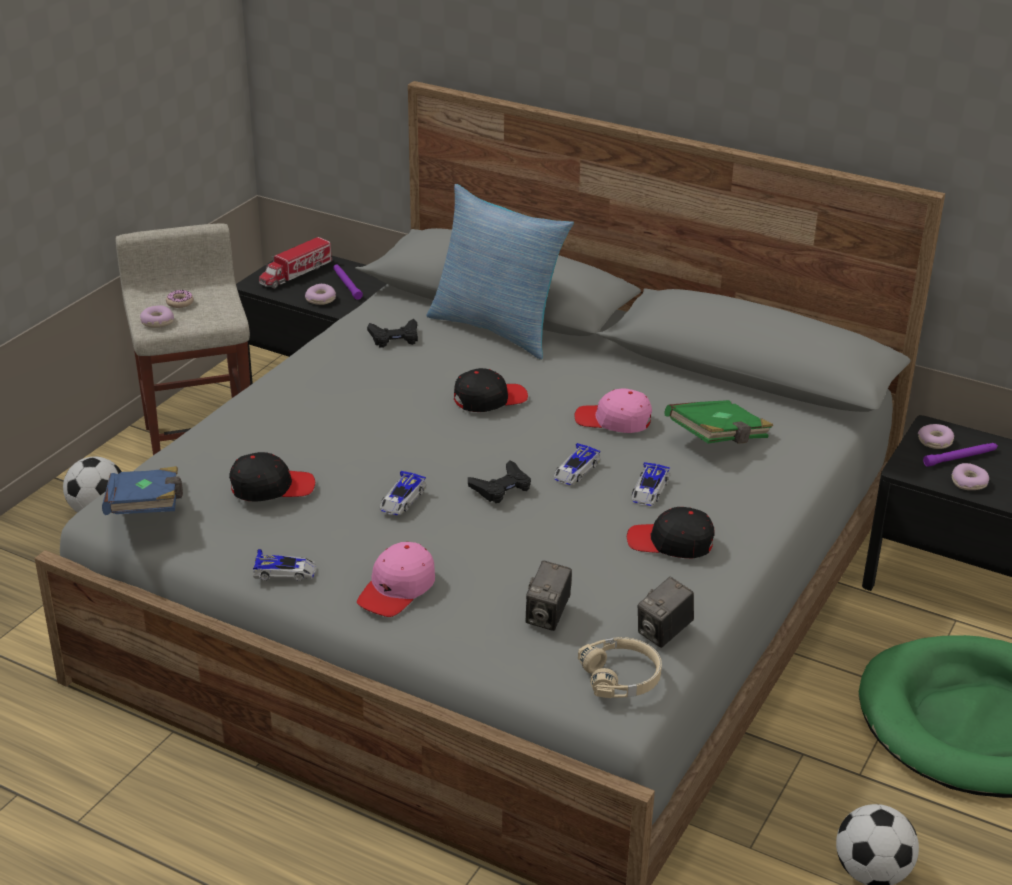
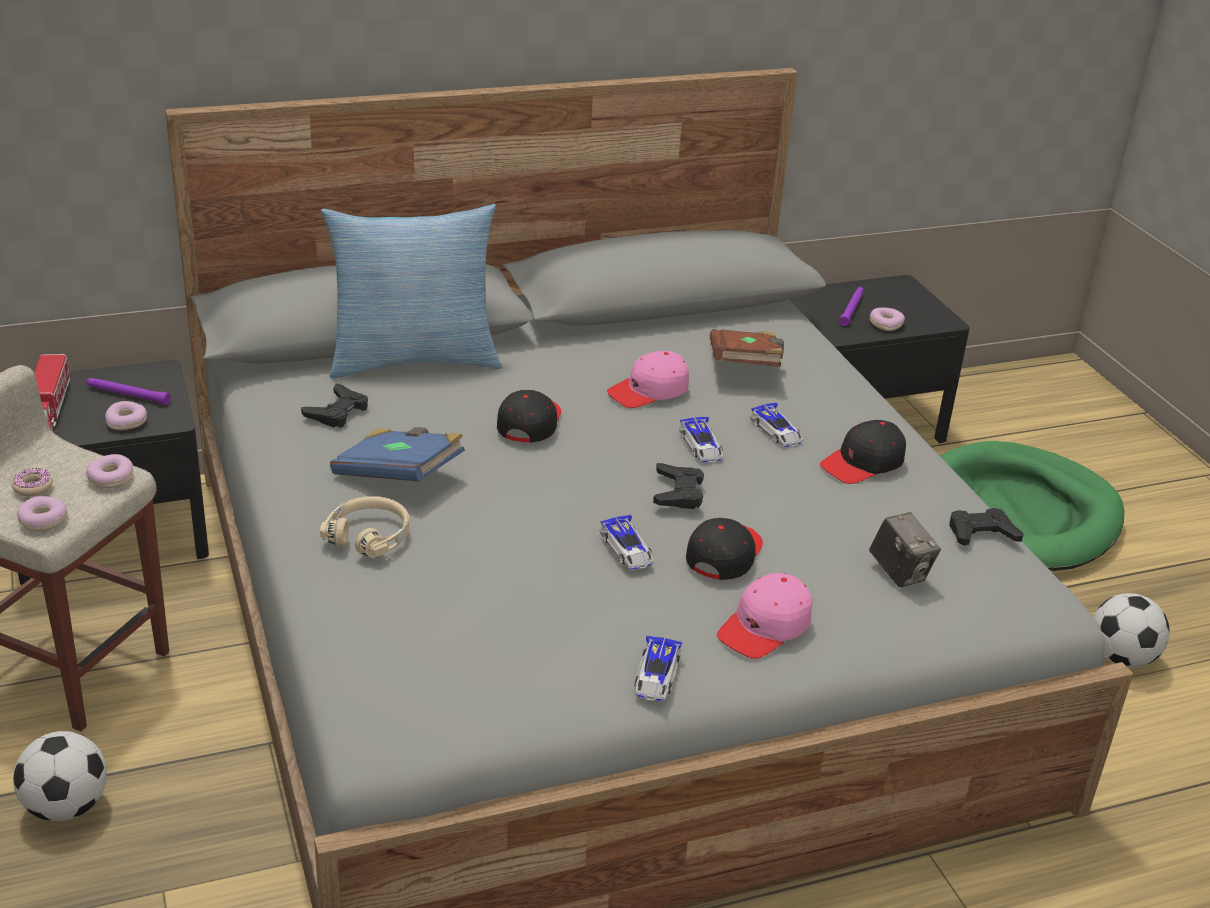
camera: 50 degrees left, 0 degrees up
blue book [102,466,183,515] -> blue book moved to [330,427,465,481]
black cap [229,452,315,502] -> black cap moved to [686,518,763,580]
toy car [253,549,316,581] -> toy car turned 150 degrees clockwise [635,635,682,701]
pink cap [357,542,435,617] -> pink cap turned 60 degrees clockwise [717,573,813,659]
beige headphones [578,637,662,698] -> beige headphones moved to [320,496,409,558]
camera [638,577,694,648] -> black game controller [949,508,1024,546]
green book [664,400,773,443] -> brown book [710,329,784,367]
donut [918,424,954,449] -> donut moved to [86,454,133,488]

